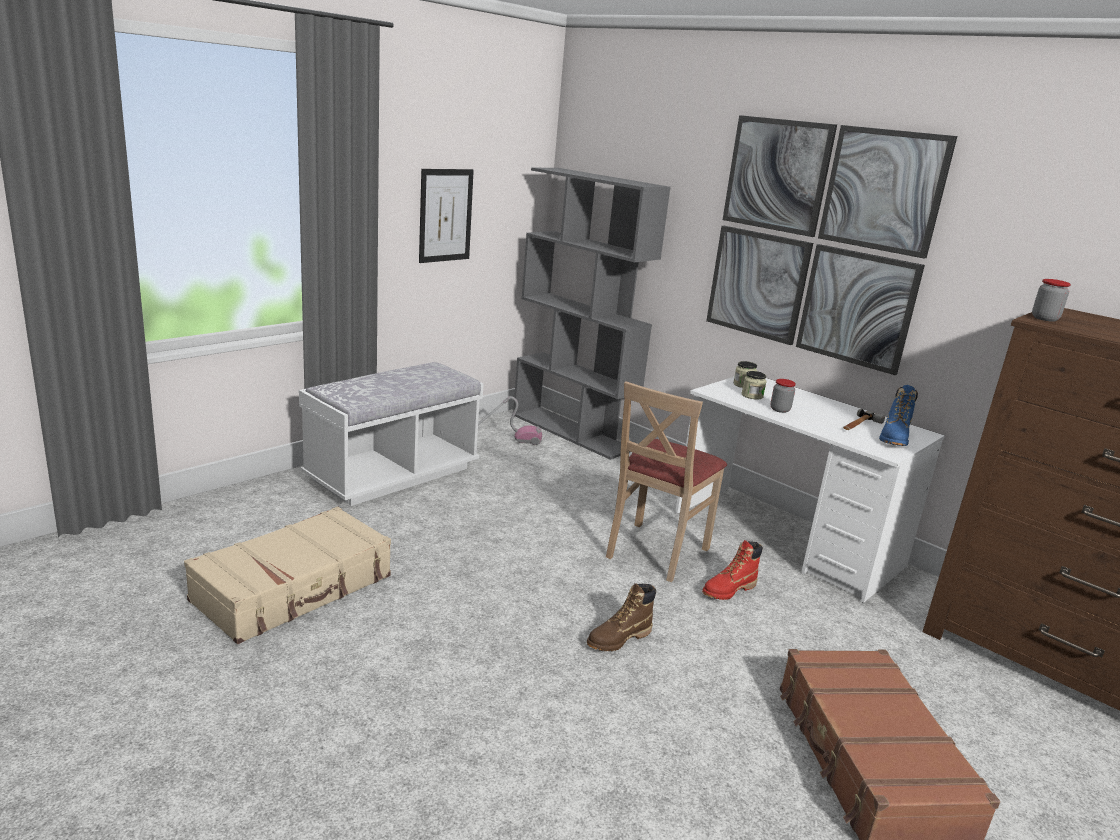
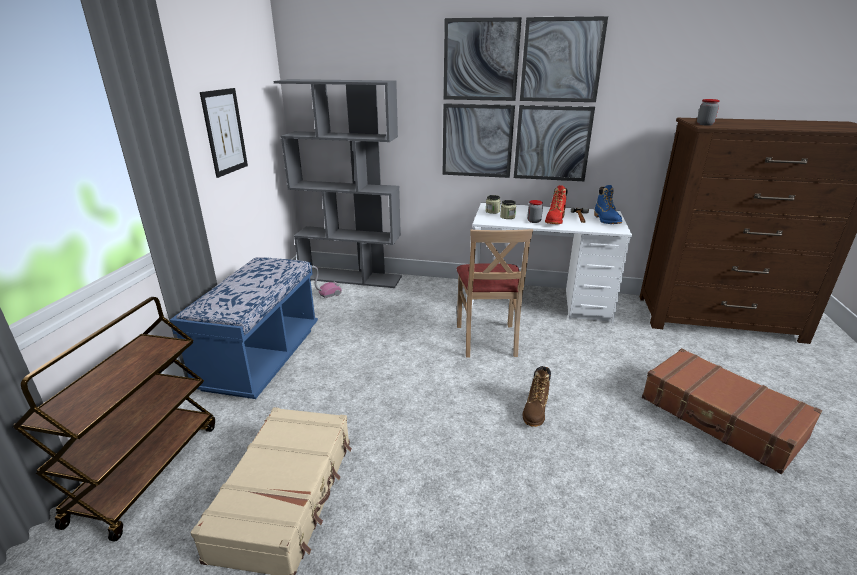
camera: 30 degrees left, 5 degrees up
white bench [299,362,484,506] -> blue bench [170,257,318,399]
red boot [702,540,763,600] -> red boot moved to [545,185,567,224]
none -> brown cart [13,297,215,542]

